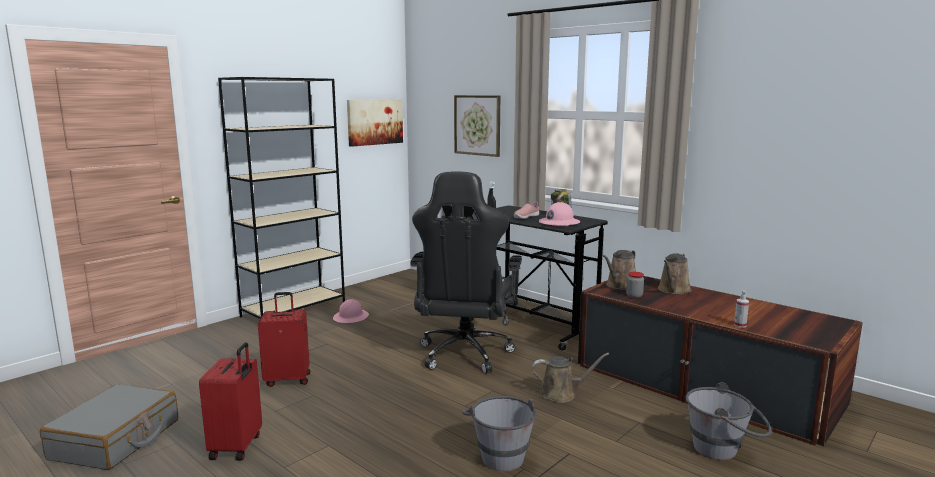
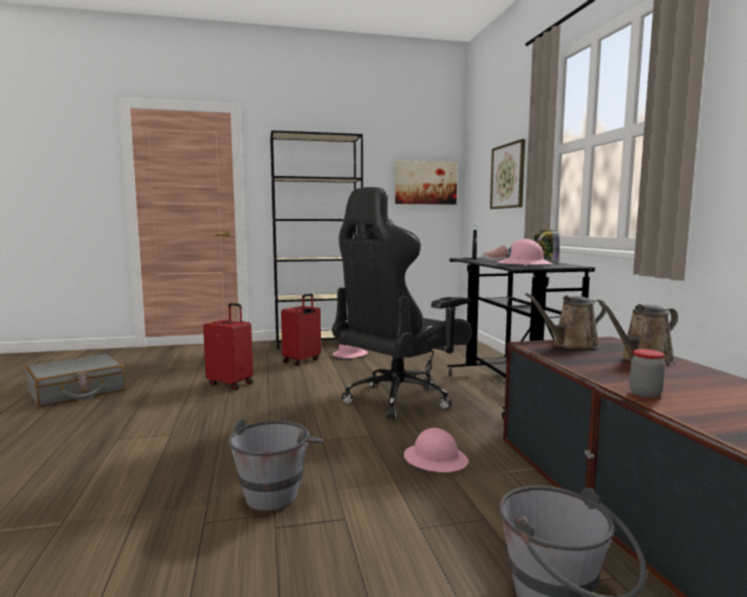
camera: 35 degrees right, 5 degrees down
red suitcase [199,342,262,461] -> red suitcase moved to [281,294,321,366]
brown watering can [532,353,609,403] -> pink hard hat [404,428,469,472]
jar [626,272,644,298] -> jar moved to [629,349,665,398]
spray bottle [734,291,749,328] -> none

